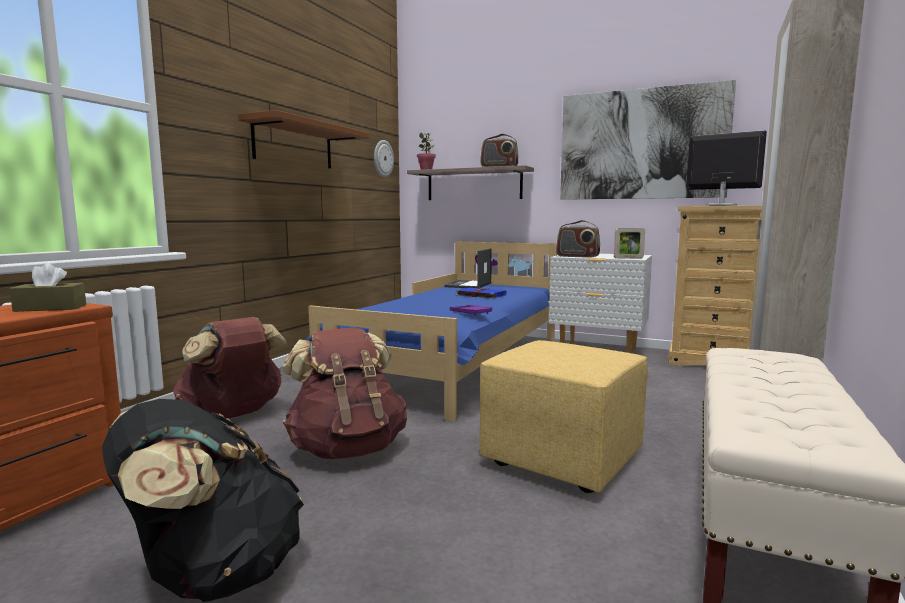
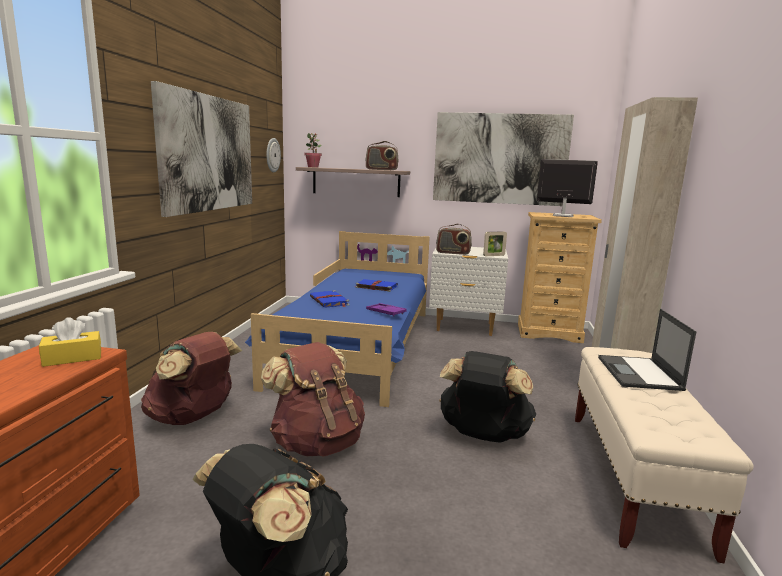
camera: 15 degrees left, 5 degrees up
brown tissue box [9,262,86,312] -> yellow tissue box [39,317,101,367]
brown shelf [238,110,369,169] -> picture [151,81,252,217]
laptop [444,248,491,288] -> laptop moved to [598,309,696,391]
yellow ottoman [479,340,648,493] -> black backpack [439,351,536,443]
none -> blue book [310,290,350,307]

